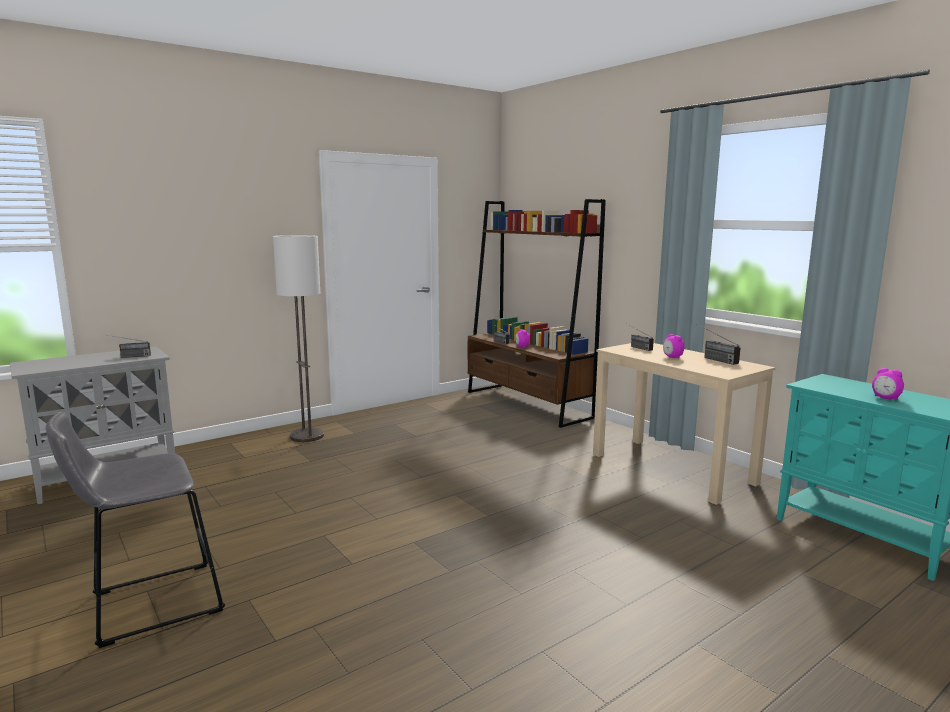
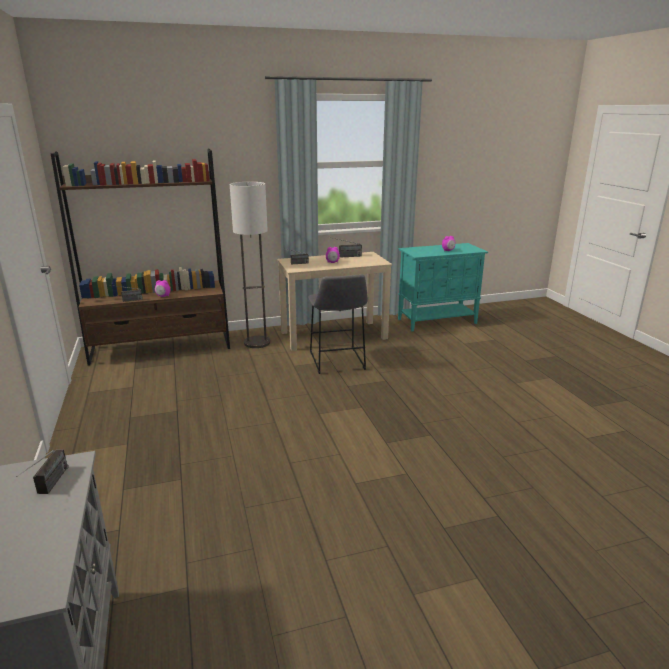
camera: 70 degrees left, 10 degrees up
grey stool [45,412,225,648] -> grey stool moved to [308,274,368,374]
floor lamp [273,235,324,442] -> floor lamp moved to [230,182,270,348]

